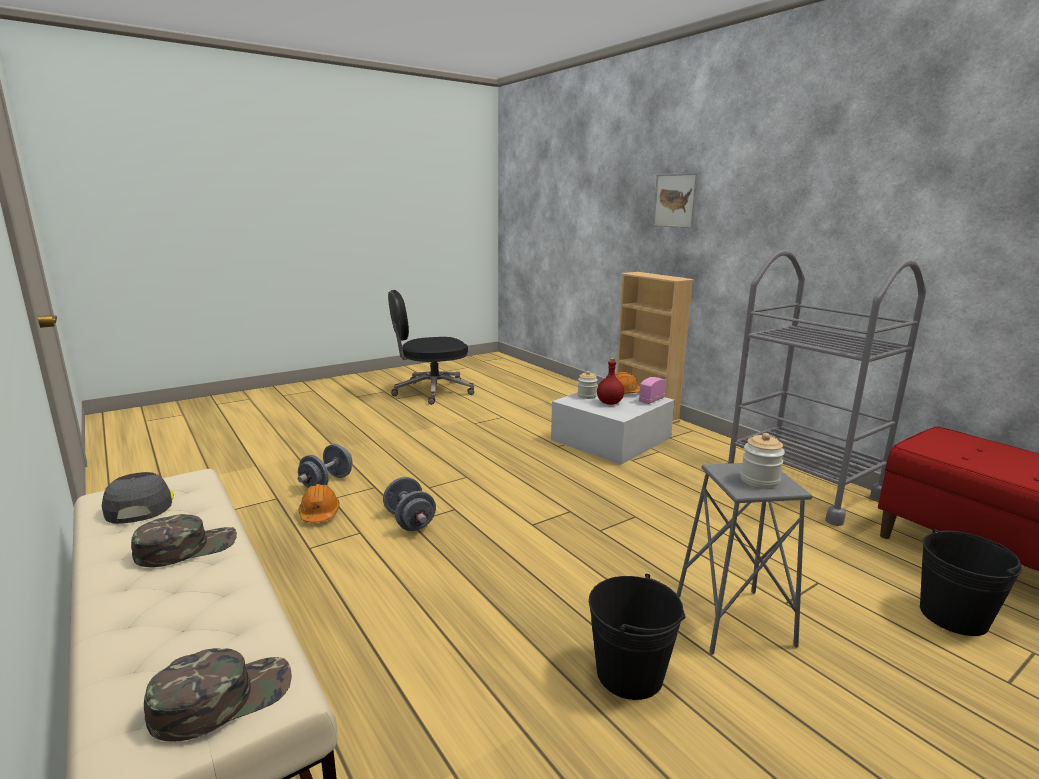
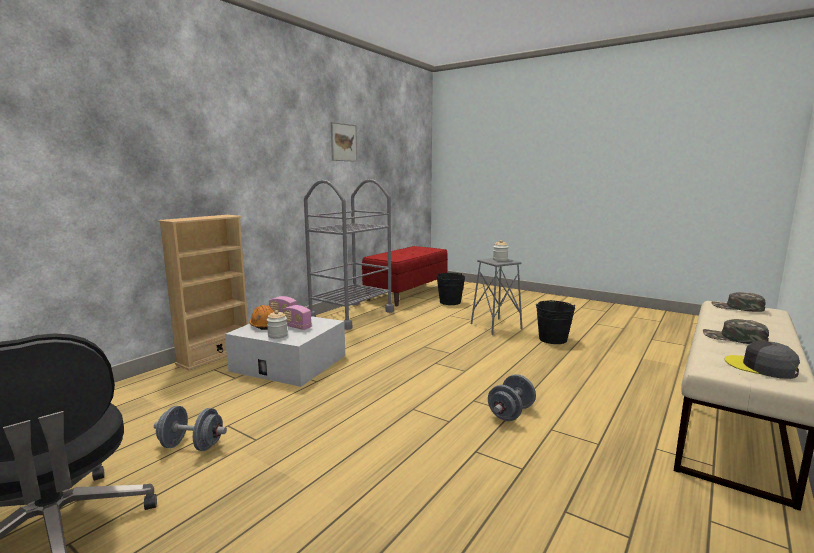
camera: 110 degrees left, 5 degrees down
grey cap [102,472,174,524] -> grey cap turned 90 degrees clockwise [724,341,800,379]
grey dumbbell [298,444,352,488] -> grey dumbbell moved to [154,406,227,451]
orange hard hat [298,484,340,523] -> none
red bottle [597,358,624,405] -> radio [282,305,312,330]
picture [653,173,698,228] -> picture moved to [331,122,357,162]

